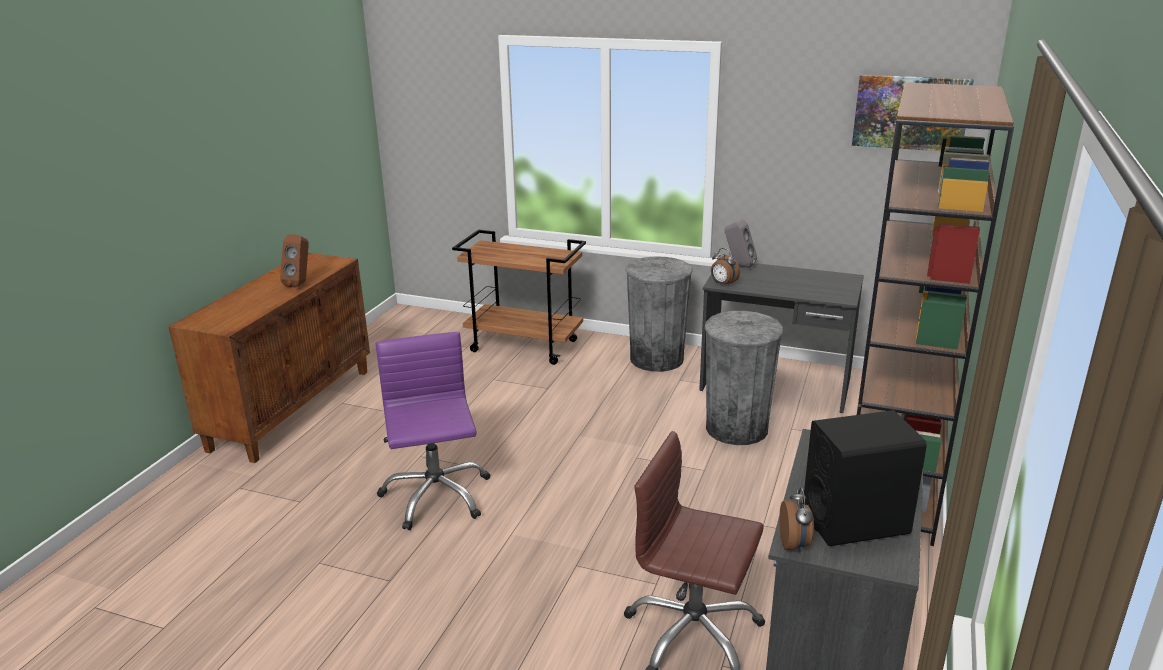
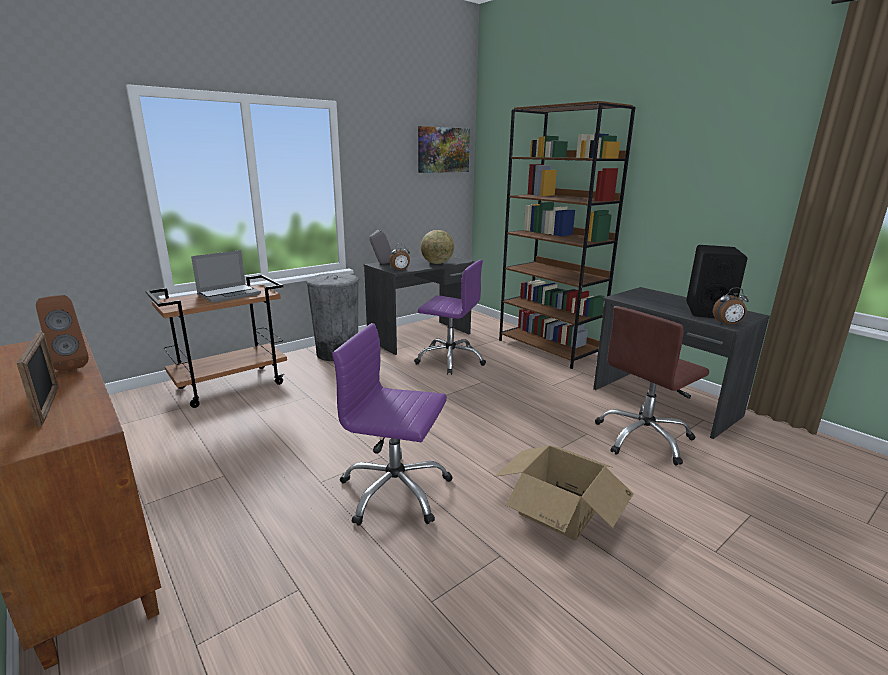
camera: 60 degrees left, 5 degrees down
grey trash can [705,311,783,445] -> purple office chair [414,260,486,375]
alarm clock [779,488,814,553] -> alarm clock turned 150 degrees clockwise [713,287,749,325]
none -> picture frame [17,332,59,427]
none -> laptop [191,250,261,303]
none -> globe [421,230,454,264]
none -> cardboard box [494,446,634,540]

